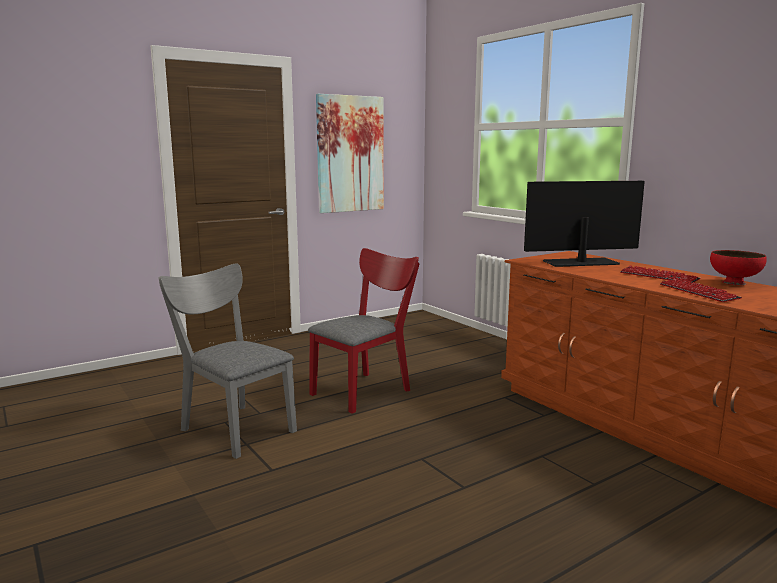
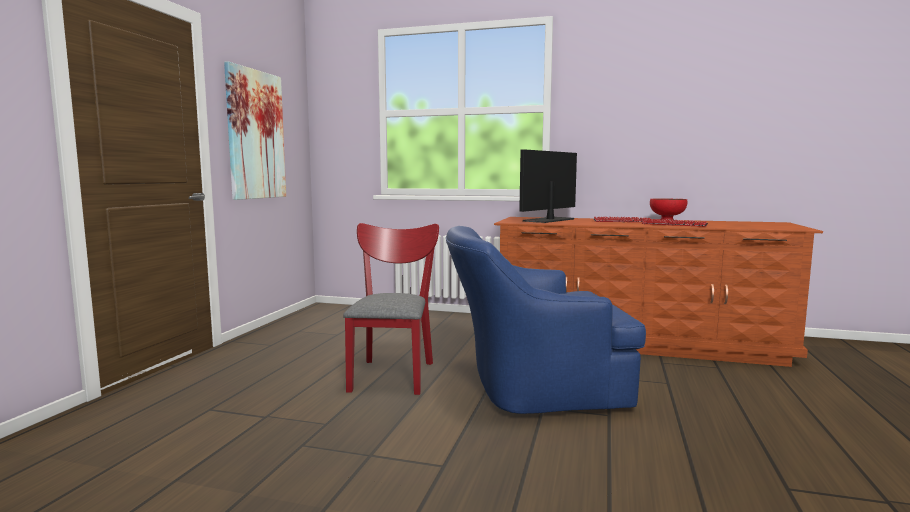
camera: 40 degrees left, 5 degrees down
grey chair [159,263,297,459] -> none
none -> blue armchair [446,226,646,414]

